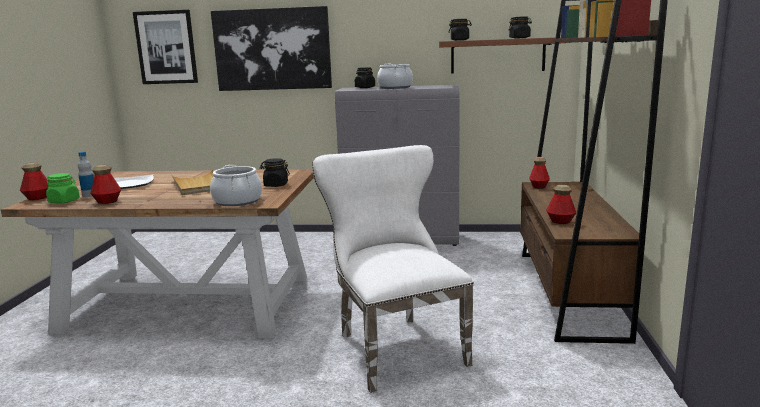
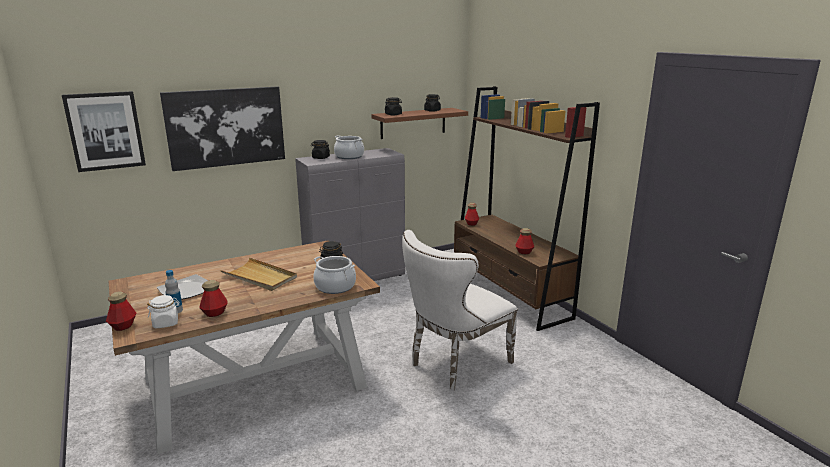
camera: 35 degrees left, 5 degrees up
green jar [46,173,80,204] -> white jar [147,295,180,328]
white chair [312,145,474,393] -> white chair turned 75 degrees counterclockwise [402,230,518,391]

